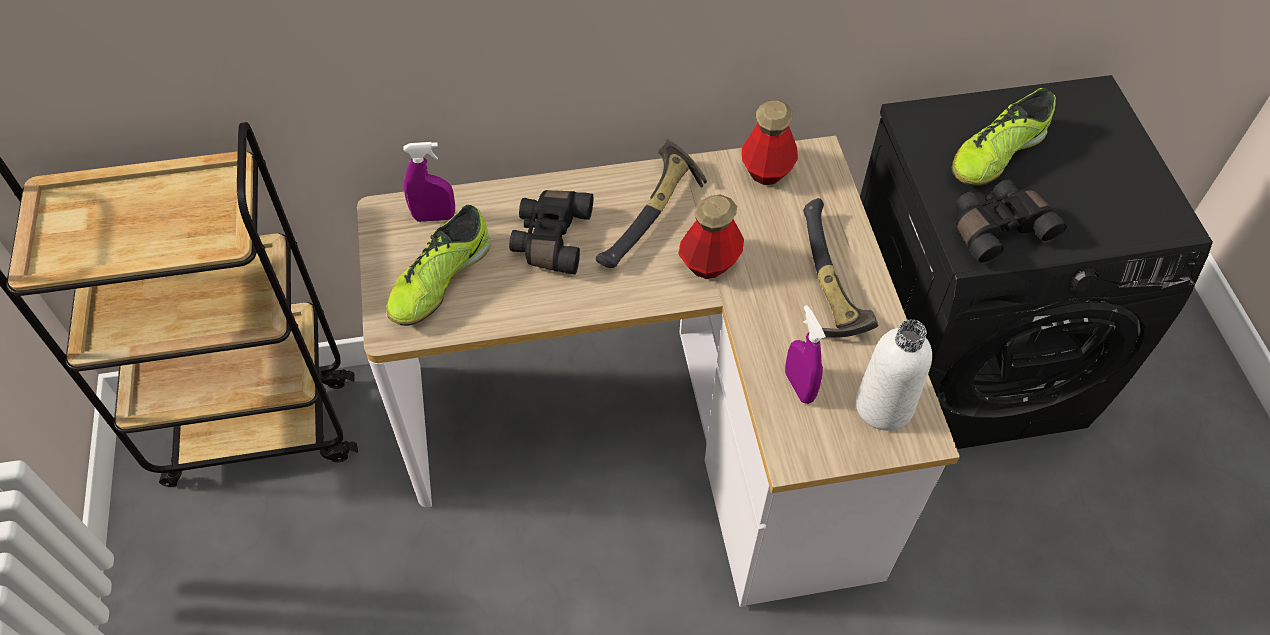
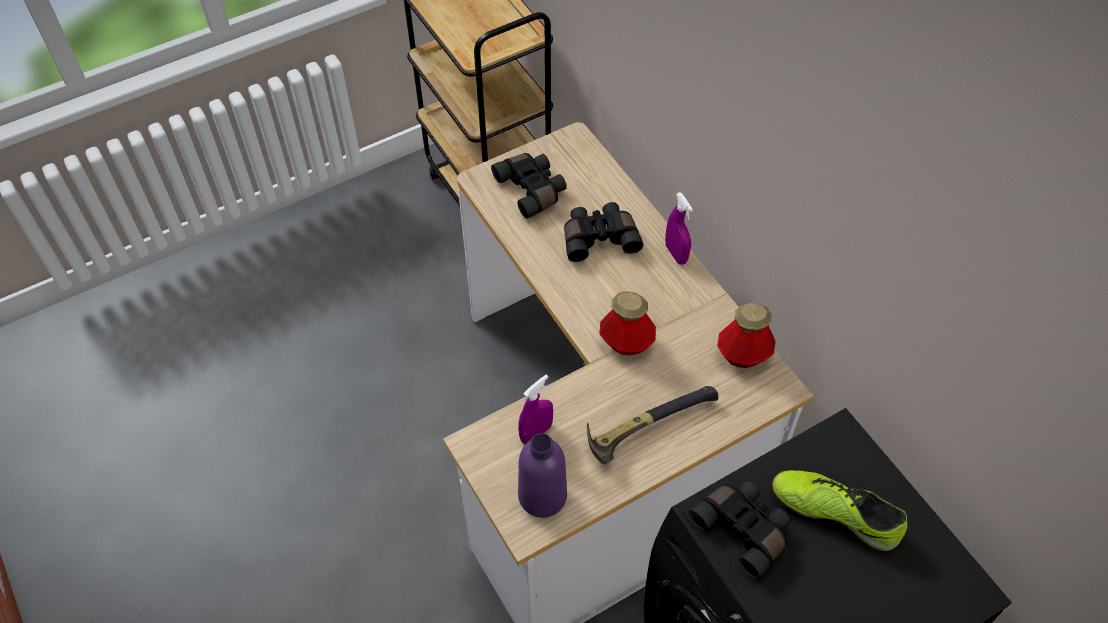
camera: 70 degrees right, 0 degrees up
shoe [386,205,491,326] -> black binoculars [491,153,567,219]
purple spray bottle [403,142,455,222] -> purple spray bottle moved to [665,192,693,265]
hammer [596,139,707,268] -> none
white bottle [856,319,932,431] -> purple bottle [518,433,567,518]

